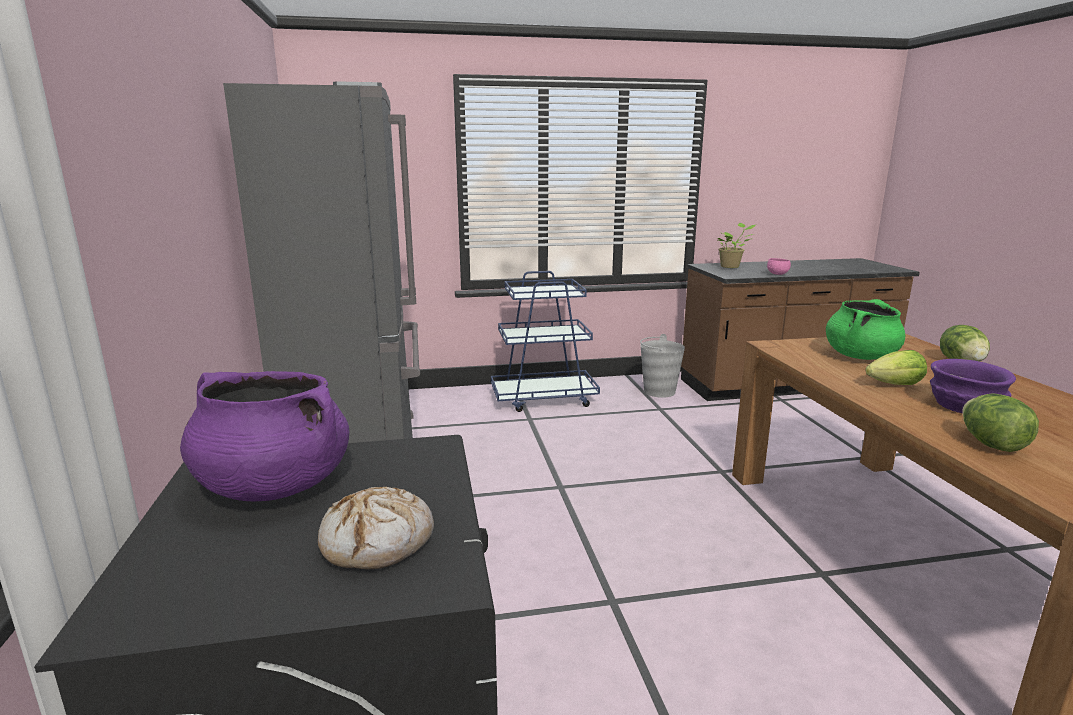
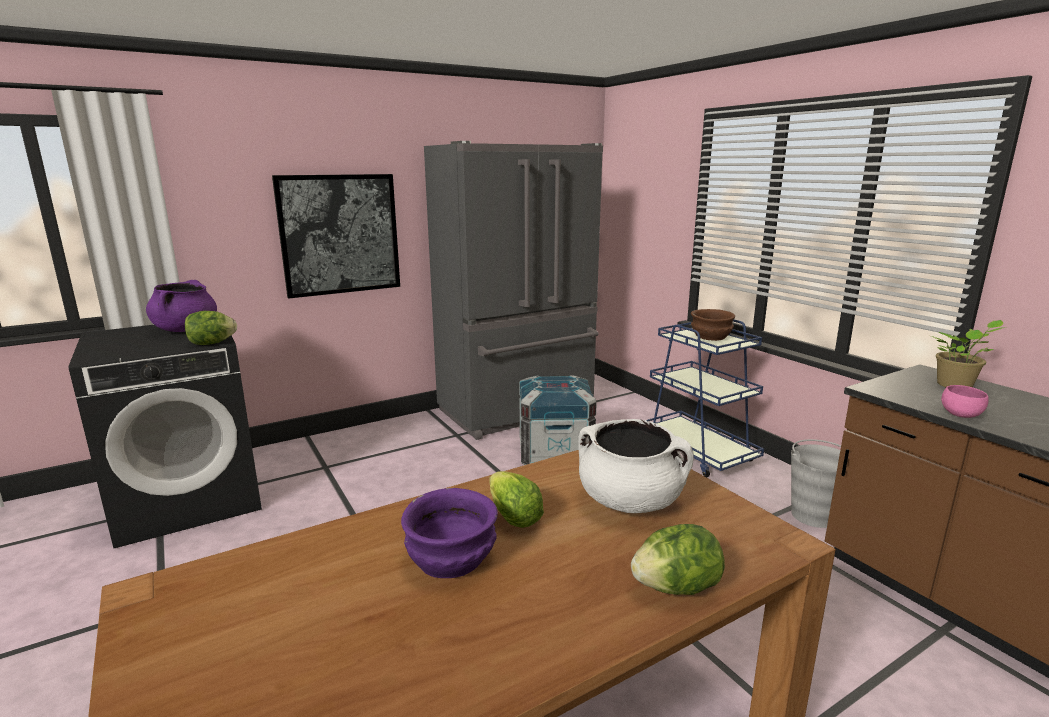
camera: 70 degrees right, 0 degrees up
bread [318,487,434,569] -> none
green cooking pot [826,299,905,360] -> white cooking pot [578,419,694,513]
lettuce [962,393,1039,452] -> lettuce moved to [185,311,237,345]
none -> picture [272,174,400,298]
none -> crate [519,375,597,465]
none -> brown bowl [691,309,735,341]

